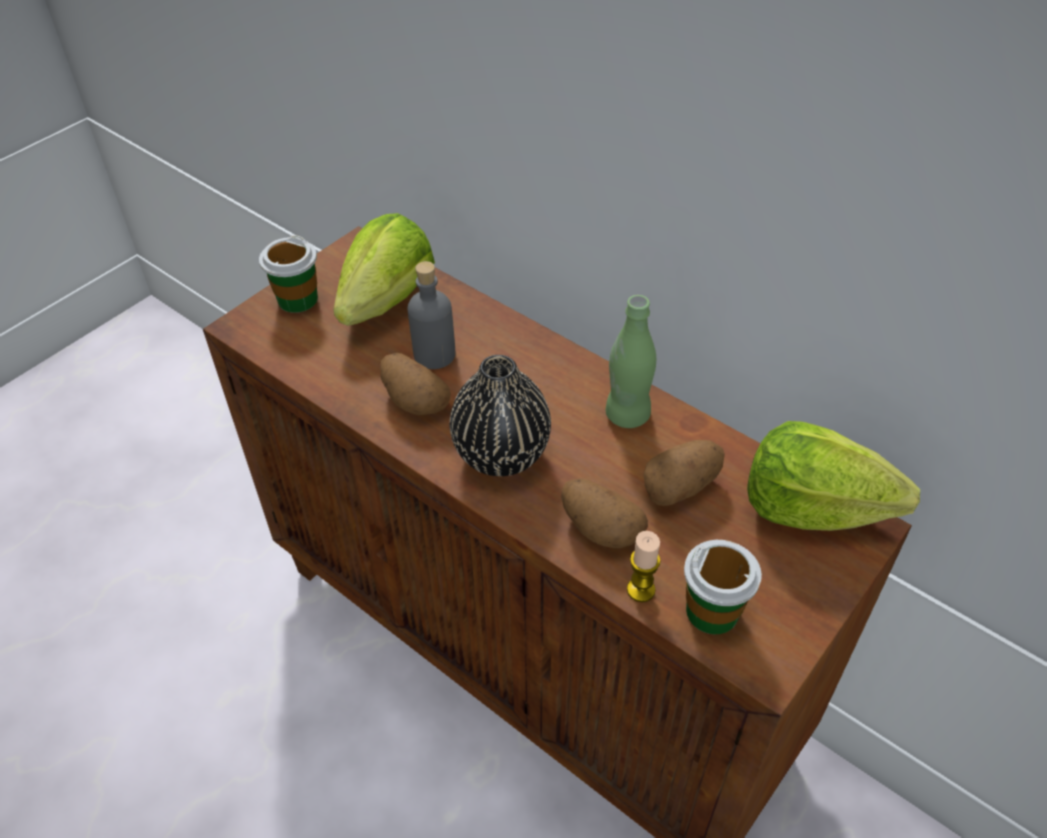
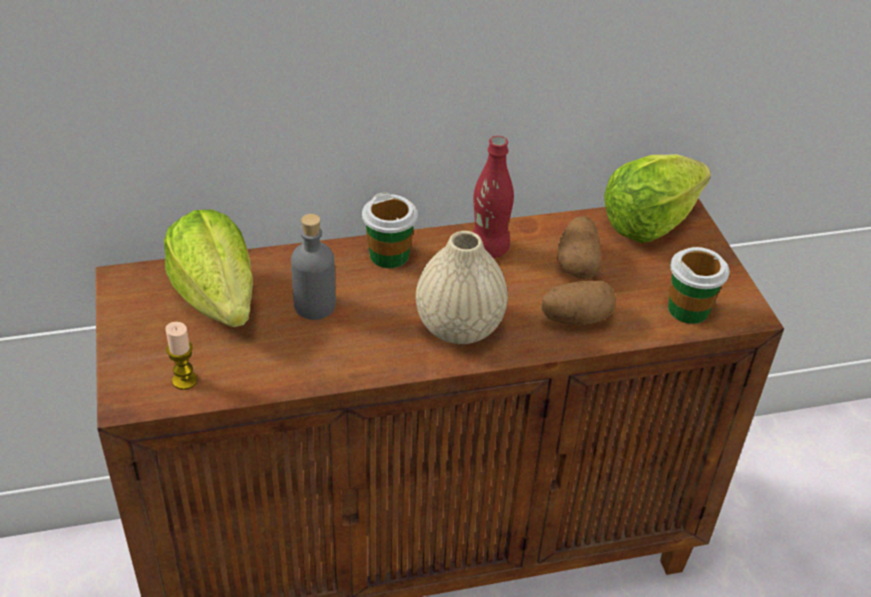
camera: 55 degrees left, 5 degrees down
cup [259,235,318,313] -> cup moved to [362,192,418,268]
potato [380,353,451,415] -> none
black vase [450,355,551,476] -> beige vase [416,231,508,344]
green bottle [606,295,656,428] -> red bottle [473,136,514,258]
candle [627,531,661,602] -> candle moved to [165,322,198,390]

